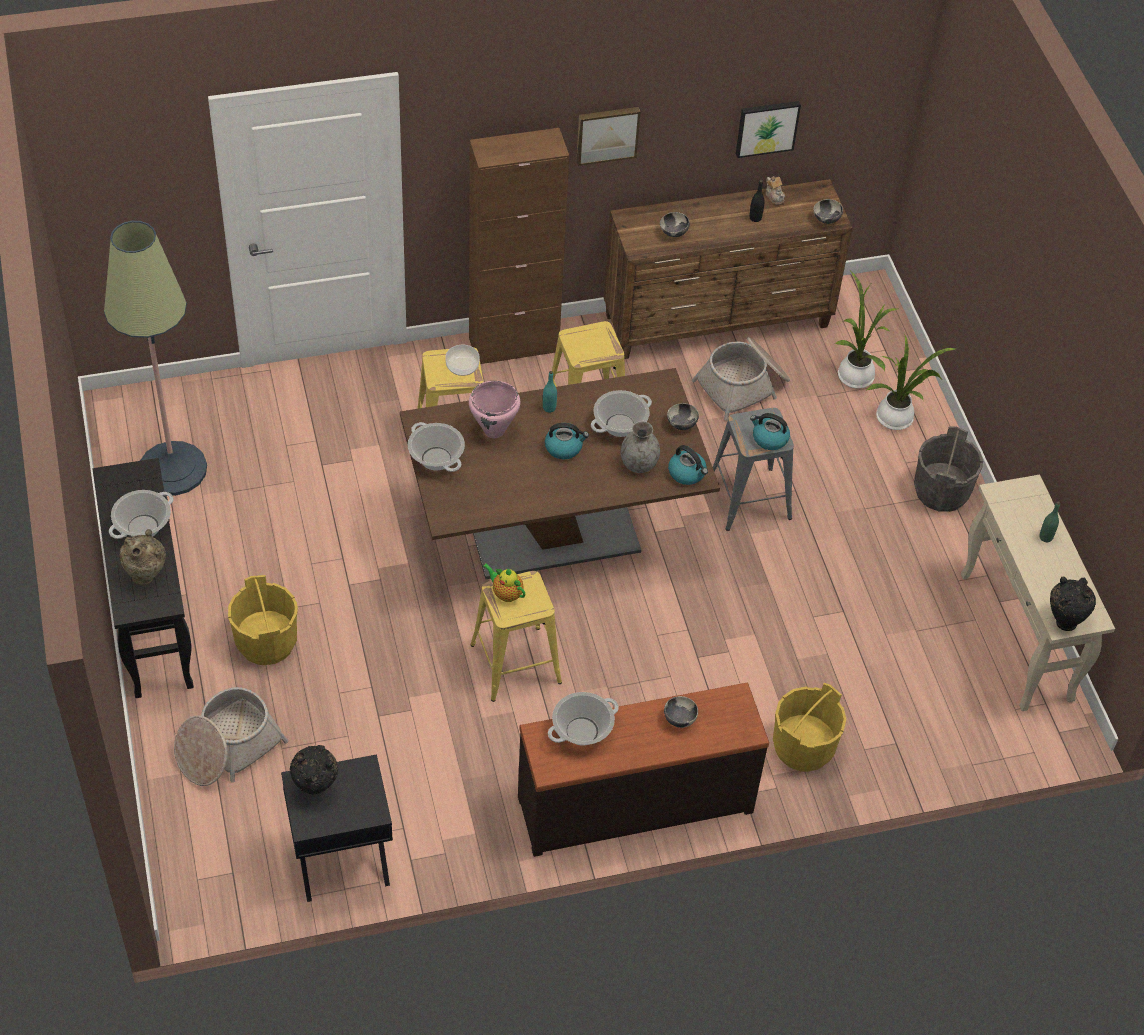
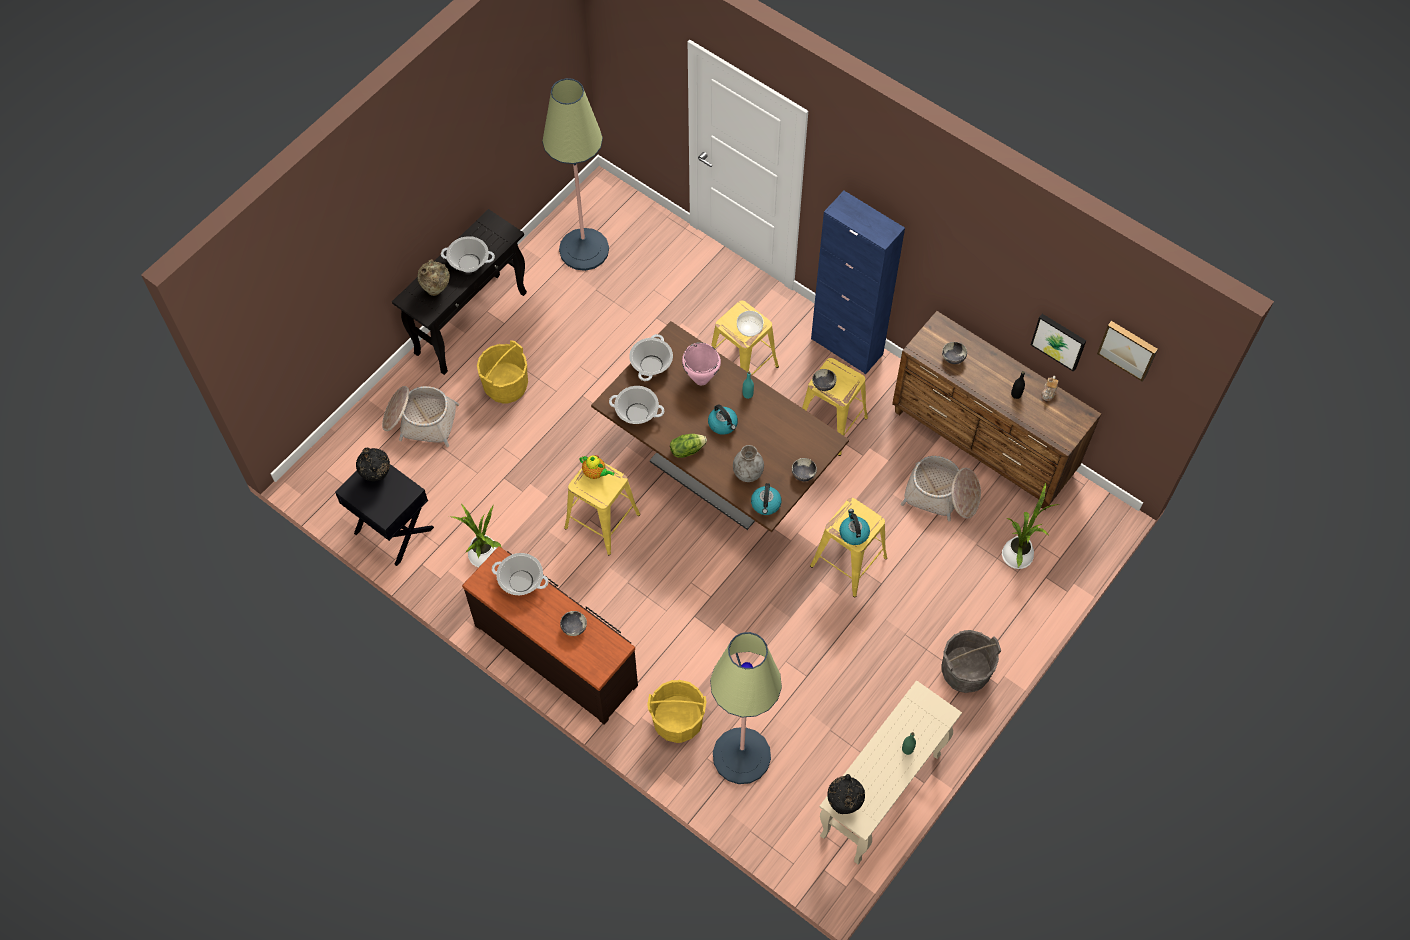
camera: 55 degrees right, 10 degrees up
brown cabinet [469,128,569,364] -> blue cabinet [811,191,905,375]
teapot [483,563,525,602] -> teapot turned 120 degrees clockwise [579,455,614,479]
picture [576,107,640,166] -> picture moved to [1097,321,1158,382]
cooking pot [591,390,652,437] -> cooking pot moved to [609,386,664,424]
grey stool [713,408,794,531] -> yellow stool [810,498,887,597]
bowl [813,199,843,224] -> bowl moved to [812,369,837,391]
potted plant [867,333,956,430] -> potted plant moved to [451,504,502,567]
none -> lettuce [670,434,707,458]
none -> floor lamp [710,632,782,784]

